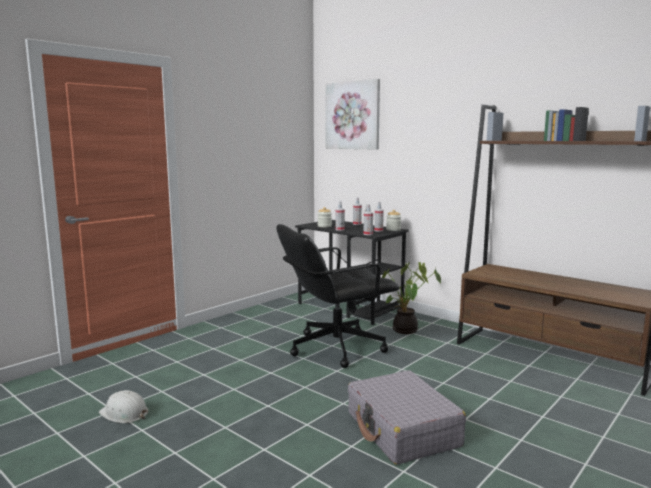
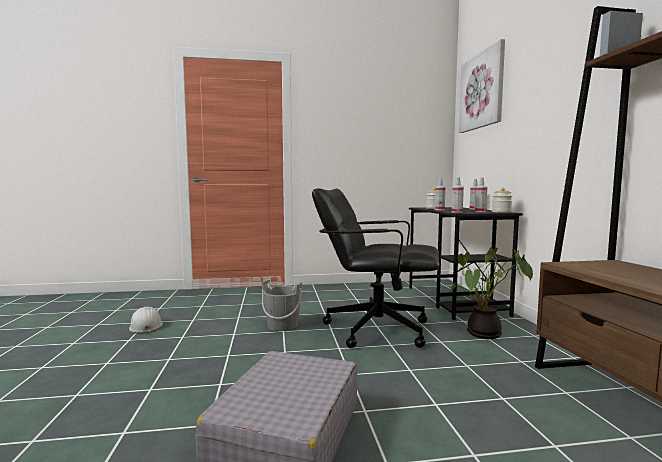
camera: 40 degrees right, 5 degrees down
none -> grey bucket [262,279,302,331]

